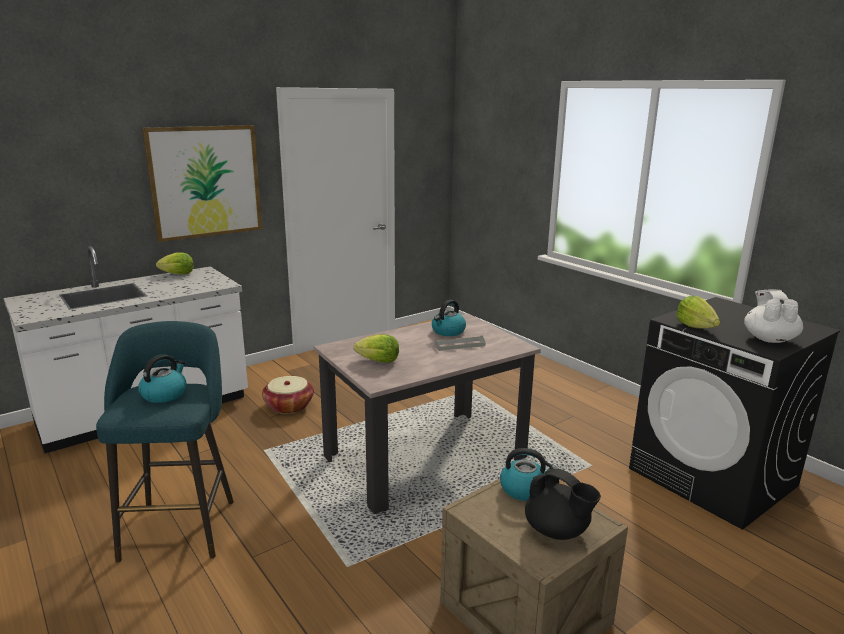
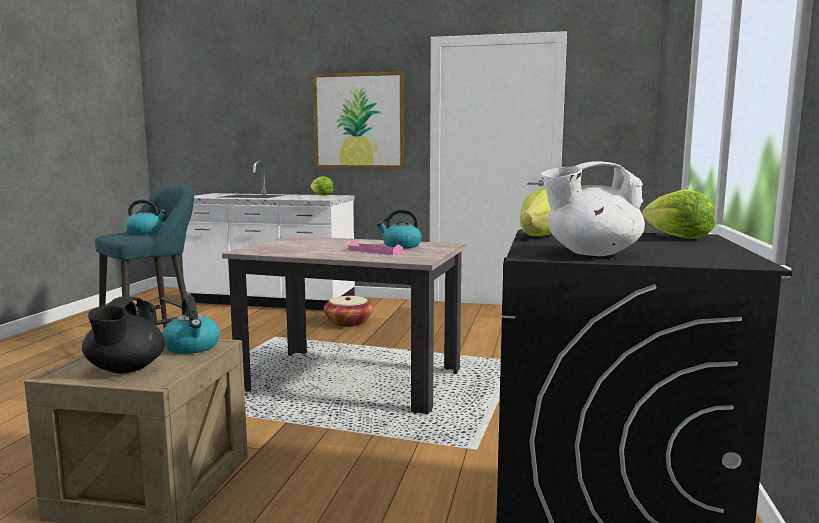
camera: 50 degrees right, 10 degrees down
lettuce [353,334,399,363] -> lettuce moved to [642,189,715,239]
grey tray [434,335,486,351] -> pink tray [348,240,403,255]
white teapot [744,289,803,343] -> white teapot turned 150 degrees counterclockwise [541,161,645,256]

